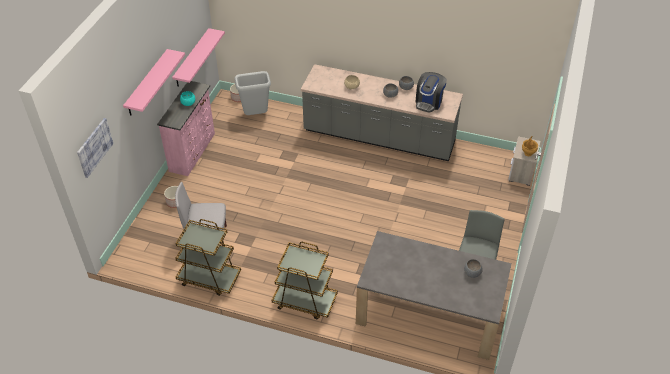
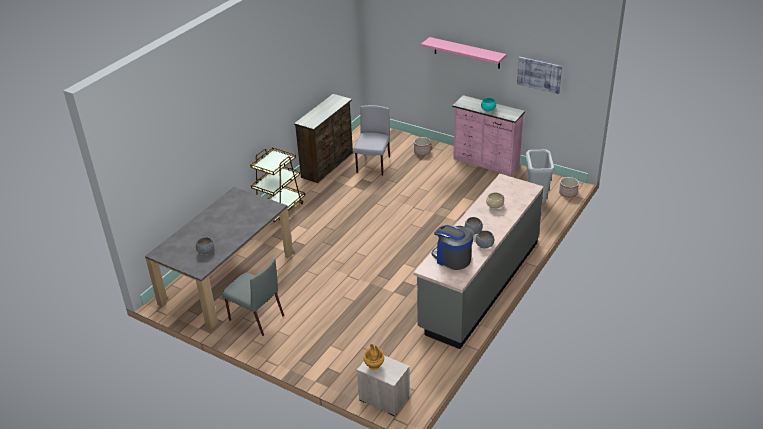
camera: 105 degrees right, 10 degrees down
picture [77,118,113,178] -> picture moved to [517,57,562,94]
pink shelf [172,28,225,87] -> none
brown cart [175,219,241,296] -> brown dresser [294,94,353,183]

